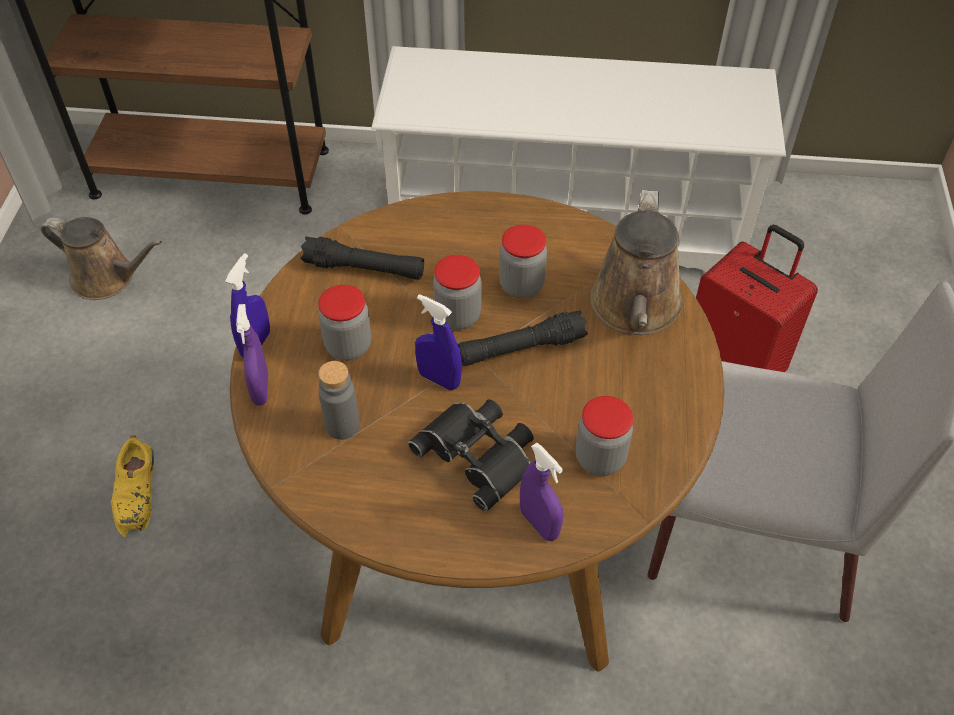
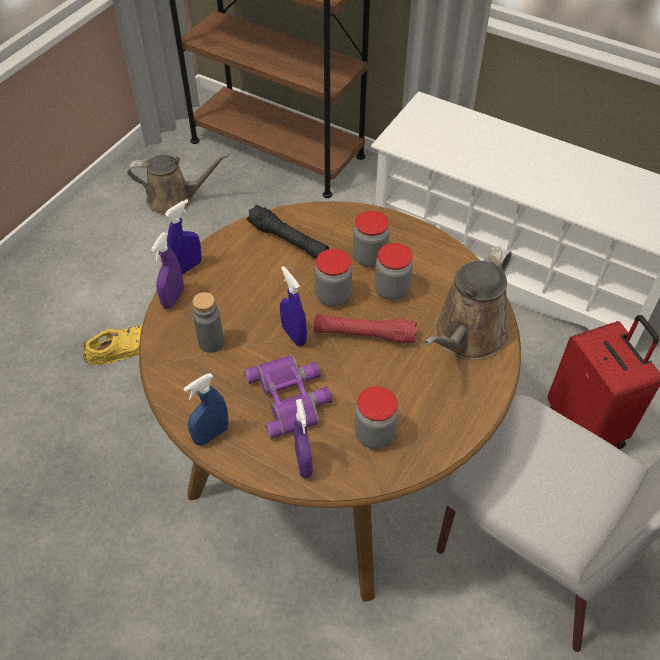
camera: 25 degrees right, 0 degrees up
brown watering can [40,217,162,300] -> brown watering can turned 45 degrees counterclockwise [128,154,229,215]
yellow shoe [111,435,154,537] -> yellow shoe turned 135 degrees counterclockwise [83,325,142,365]
jar [318,285,371,361] -> jar moved to [353,211,390,267]
black binoculars [408,399,534,512] -> purple binoculars [244,355,332,439]
black flashlight [458,310,588,366] -> red flashlight [314,314,417,344]
none -> blue spray bottle [184,373,229,446]

